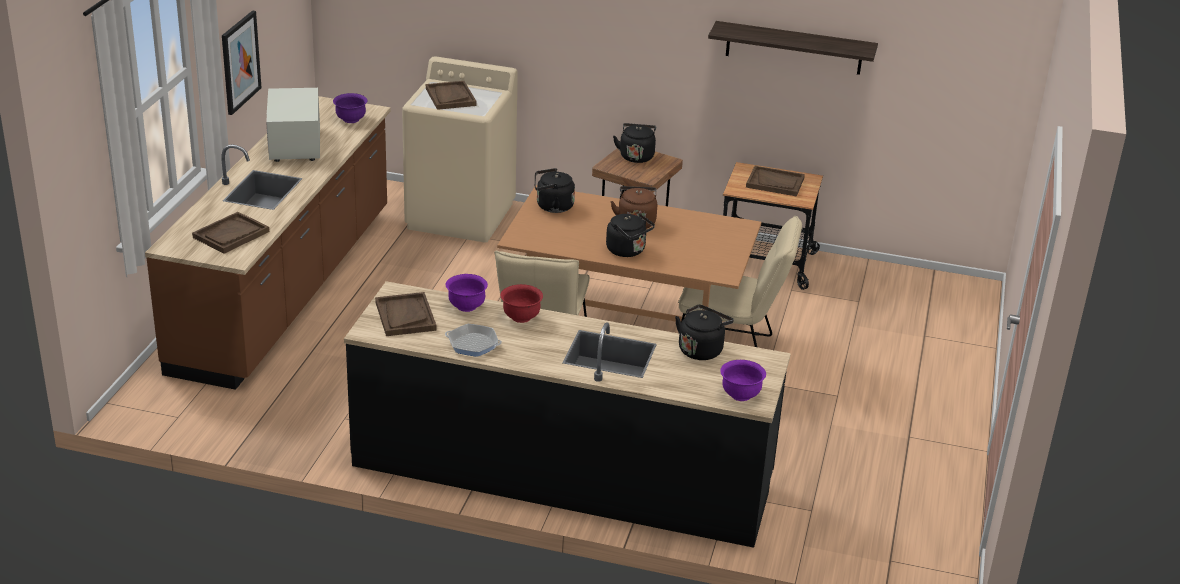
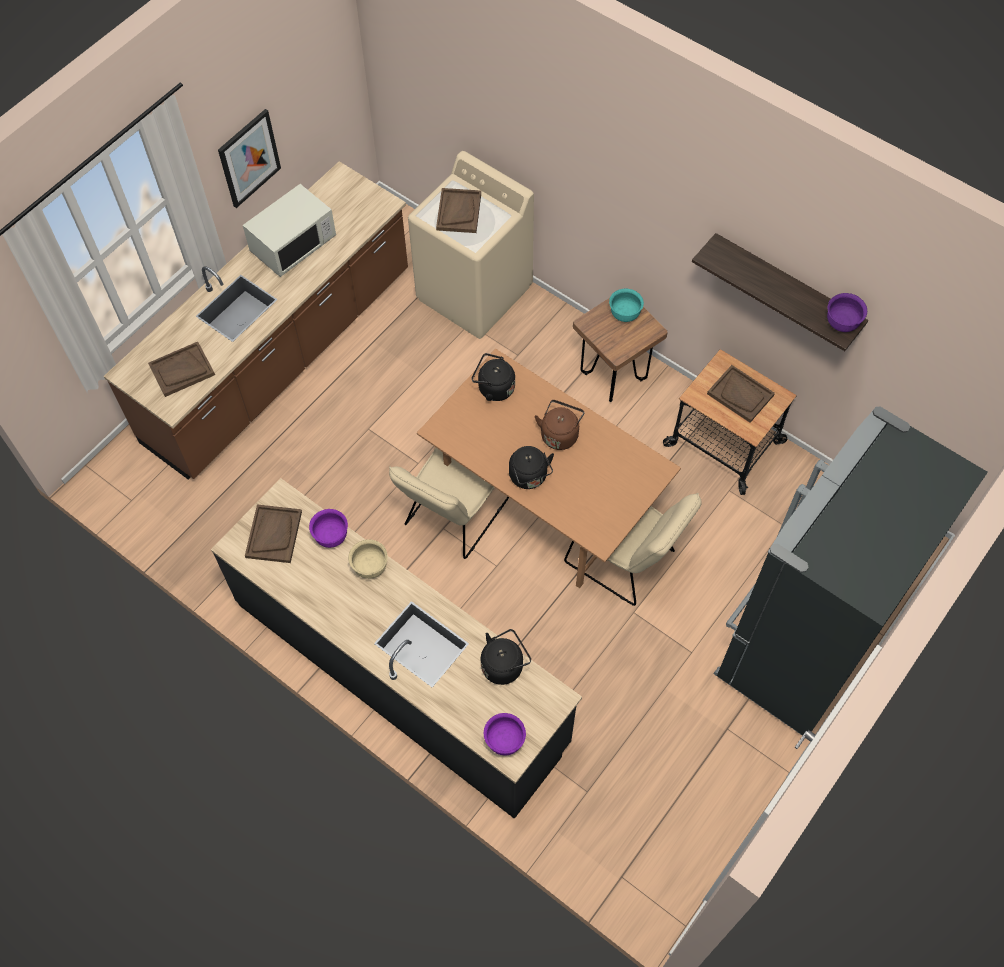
camera: 25 degrees right, 30 degrees up
white microwave [266,88,320,162] -> white microwave turned 150 degrees counterclockwise [243,184,336,277]
purple bowl [333,93,367,123] -> purple bowl moved to [827,293,867,332]
frying pan [445,324,502,357] -> none
red bowl [500,284,543,323] -> beige bowl [348,539,388,579]
black kettle [613,123,656,163] -> turquoise bowl [609,289,644,322]
none -> black fridge [713,406,988,736]

